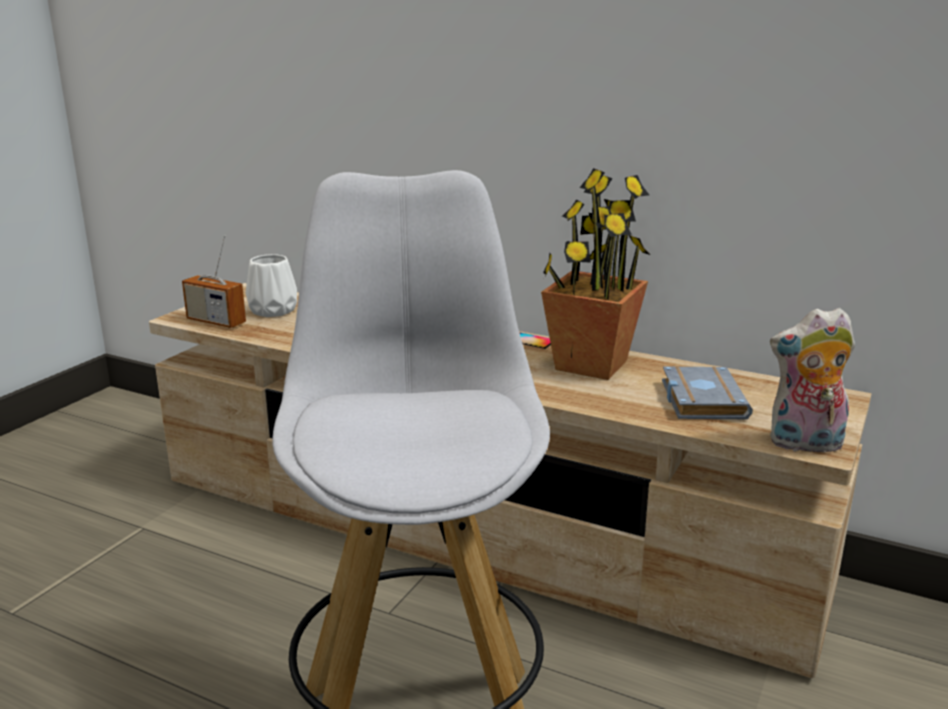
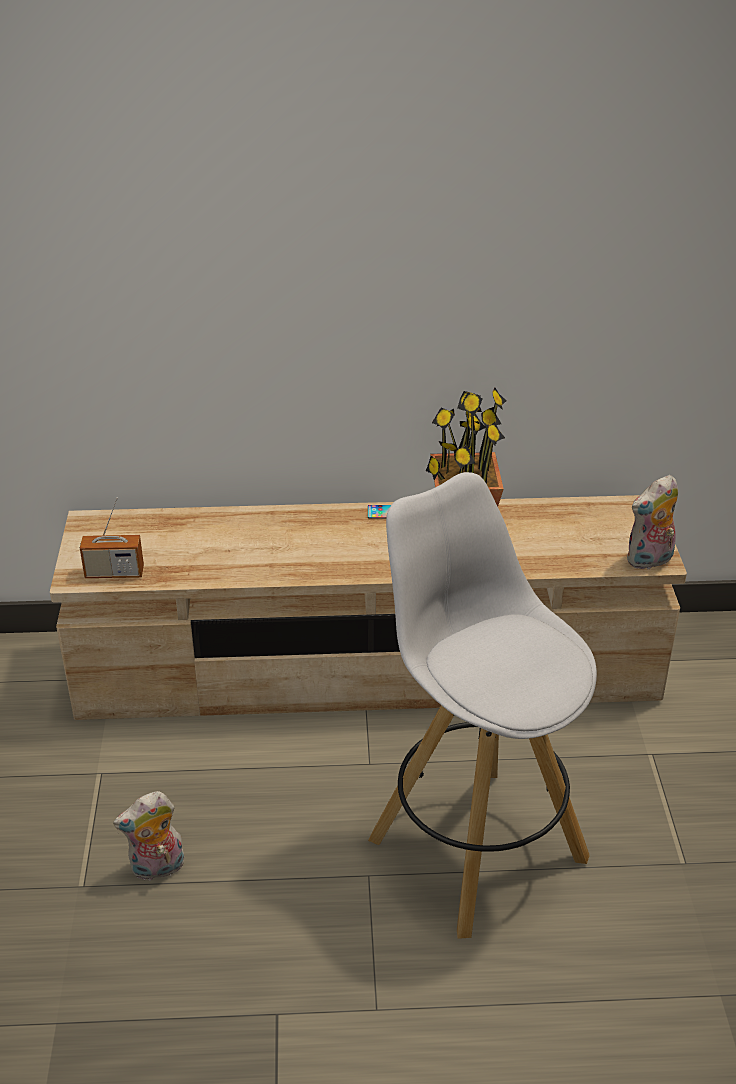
camera: 30 degrees left, 15 degrees up
white vase [246,254,297,317] -> none
grey book [662,366,753,419] -> none
none -> plush toy [113,791,184,881]

